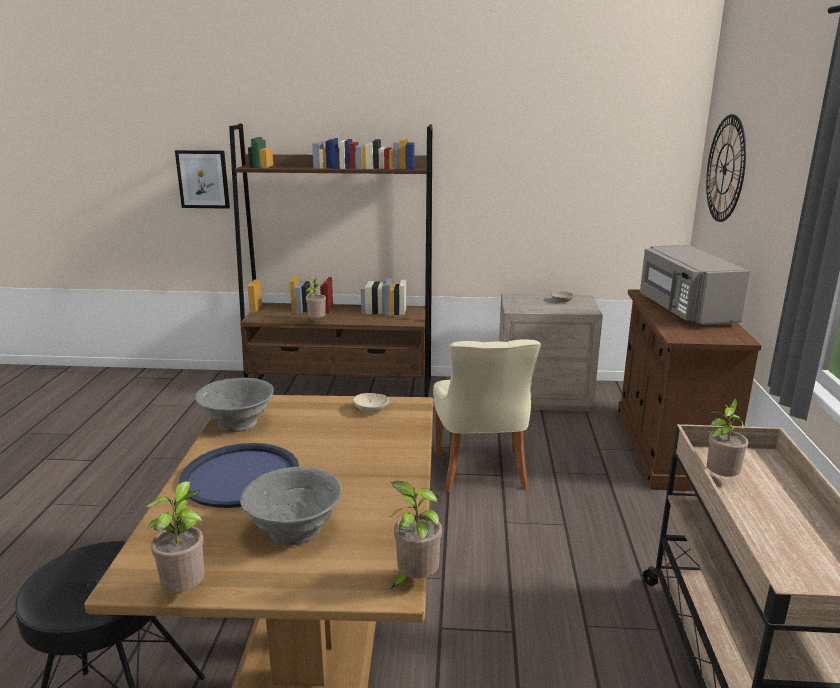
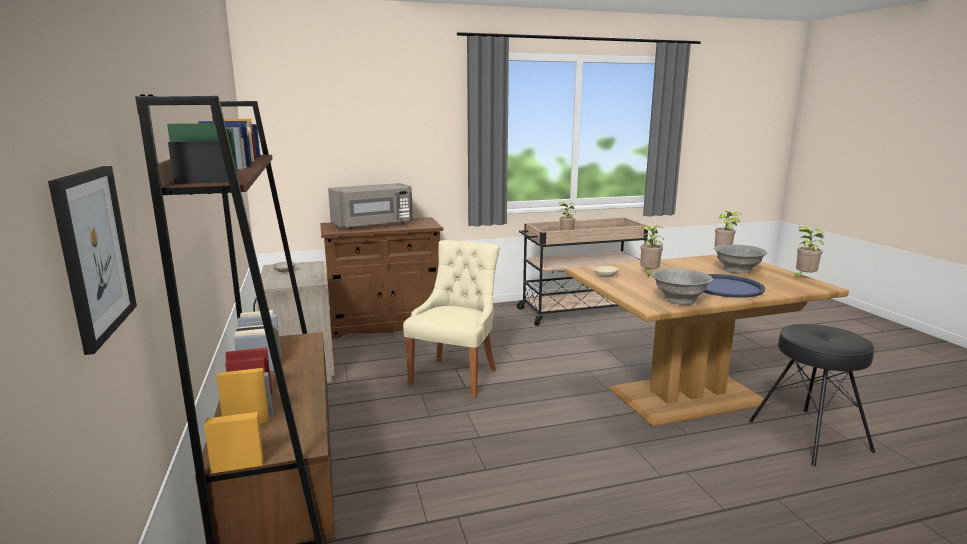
camera: 110 degrees left, 5 degrees down
potted plant [305,276,326,319] -> potted plant moved to [640,225,664,276]
beige chair [433,339,541,493] -> beige chair turned 45 degrees counterclockwise [403,240,500,398]
wall clock [706,114,746,222] -> none

